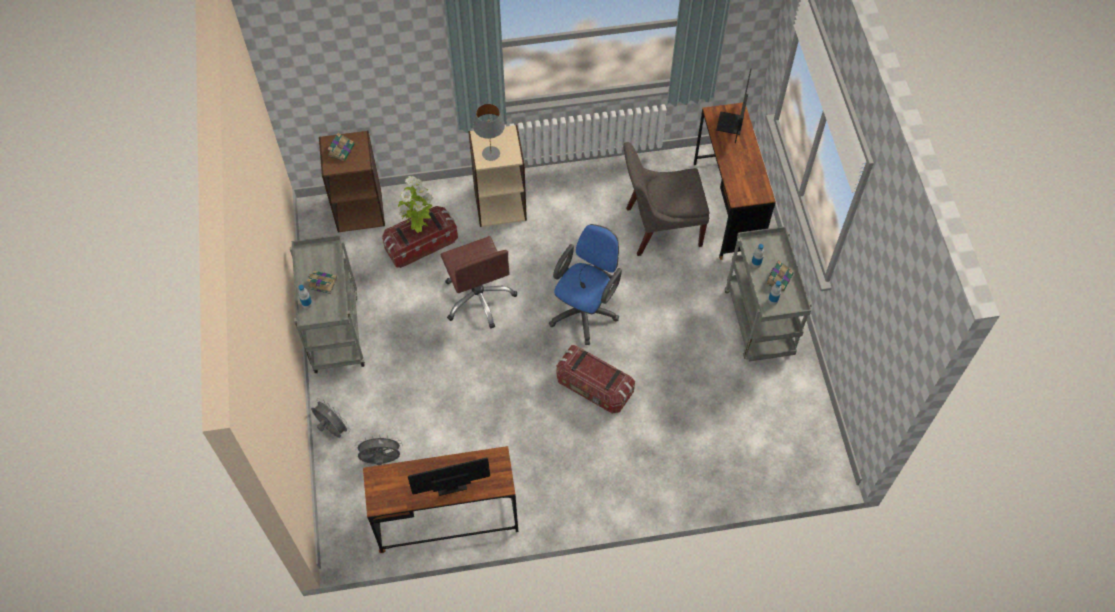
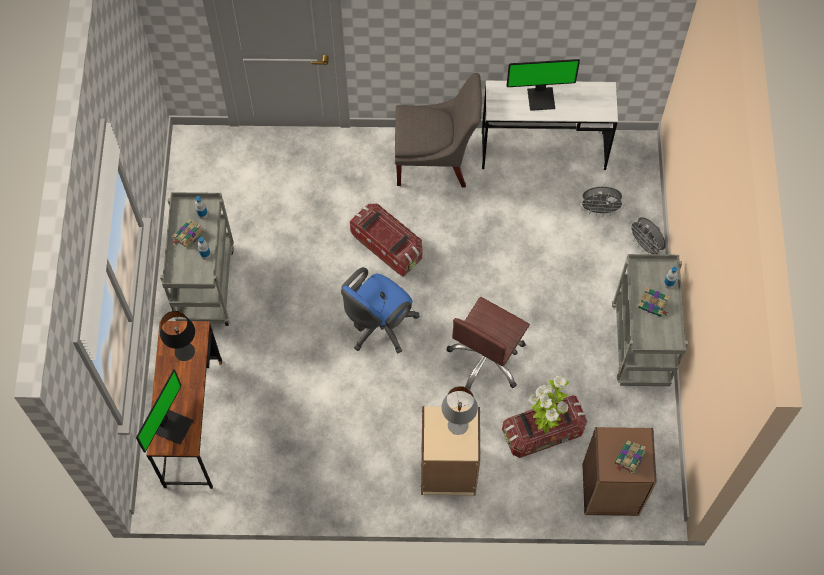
camera: 170 degrees left, 5 degrees up
brown desk [363,446,518,553] -> white desk [482,81,618,171]
brown office chair [440,236,517,329] -> brown office chair turned 135 degrees counterclockwise [447,297,530,390]
grey chair [623,142,709,256] -> grey chair moved to [395,73,482,187]
none -> black table lamp [160,311,195,361]

